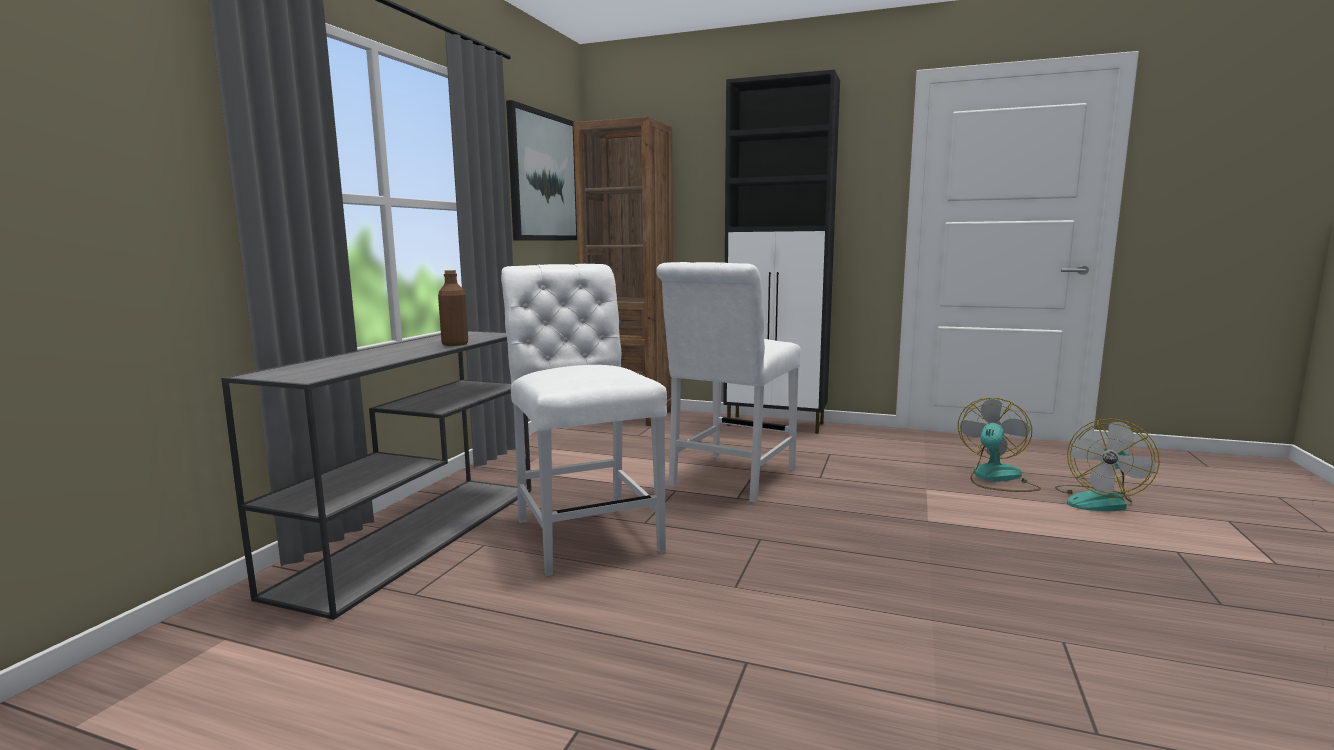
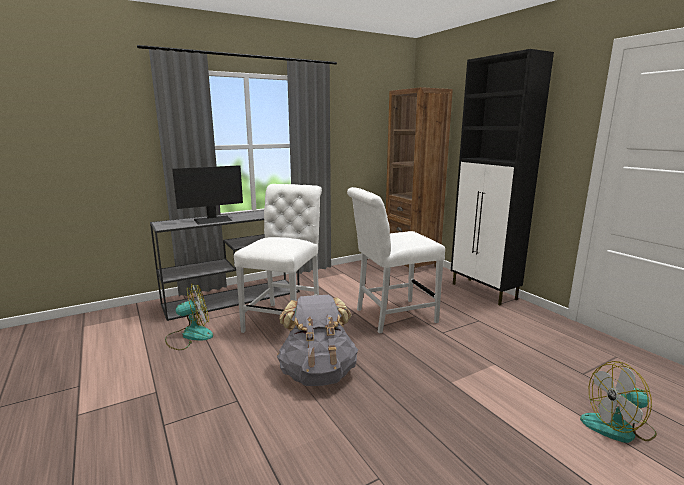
camera: 40 degrees right, 5 degrees up
brown bottle [438,270,468,346] -> none
picture [506,100,577,241] -> none
fan [958,398,1041,492] -> fan moved to [165,284,213,350]
none -> monitor [172,165,243,225]
none -> grey backpack [277,295,358,386]

